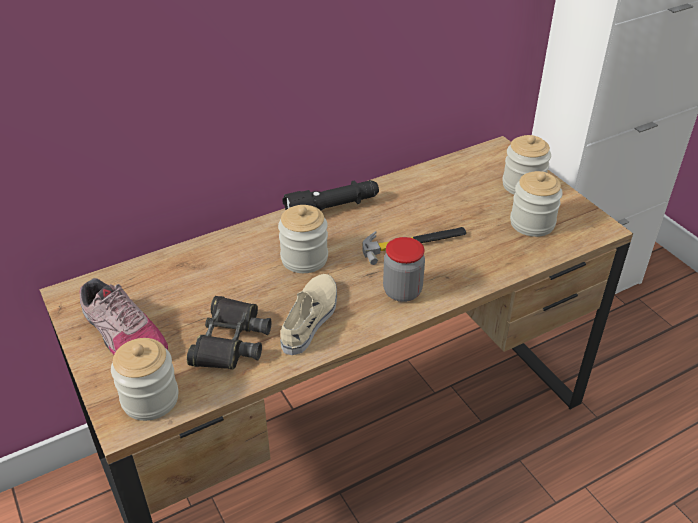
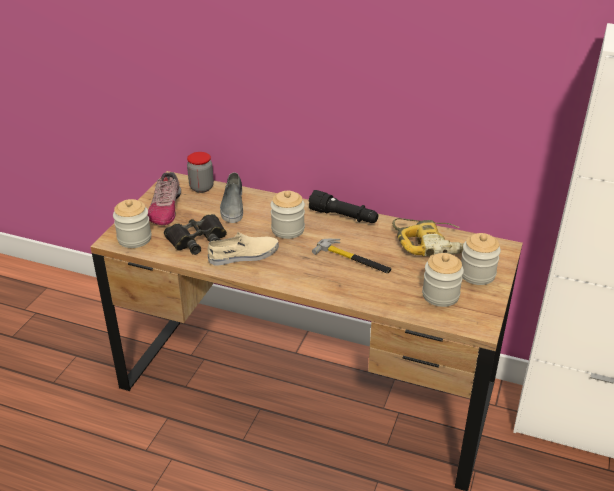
camera: 50 degrees right, 5 degrees down
jar [383,237,425,302] -> jar moved to [187,152,214,193]
none -> grey shoe [220,173,243,223]
none -> power drill [392,218,464,256]

